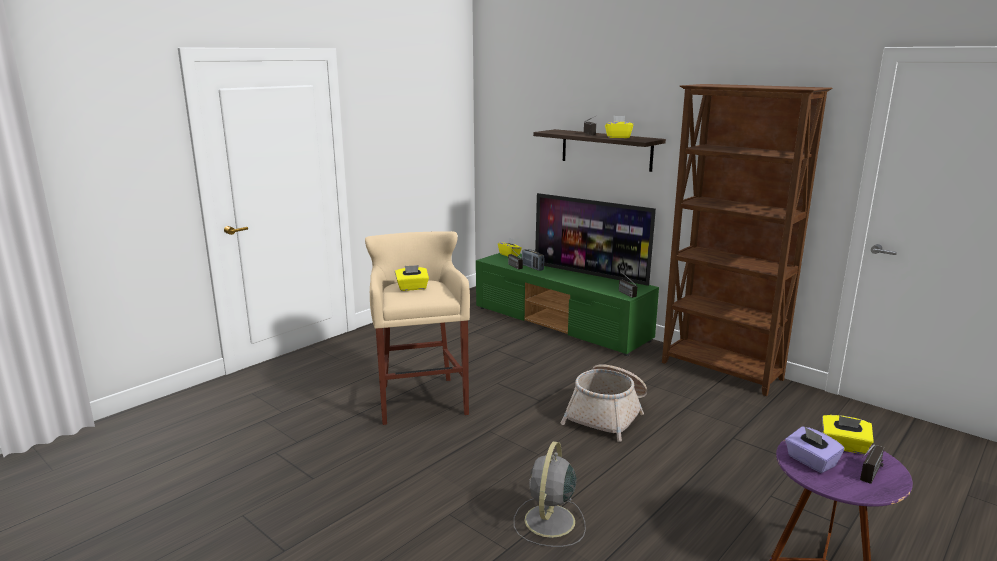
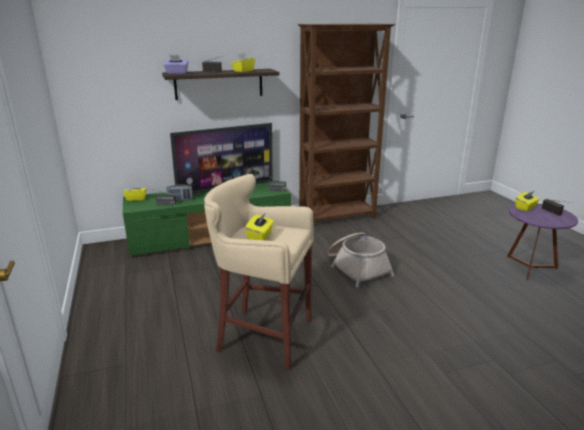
camera: 60 degrees left, 5 degrees up
grey fan [514,441,586,547] -> none
purple tissue box [785,426,844,473] -> purple tissue box moved to [164,55,189,74]

